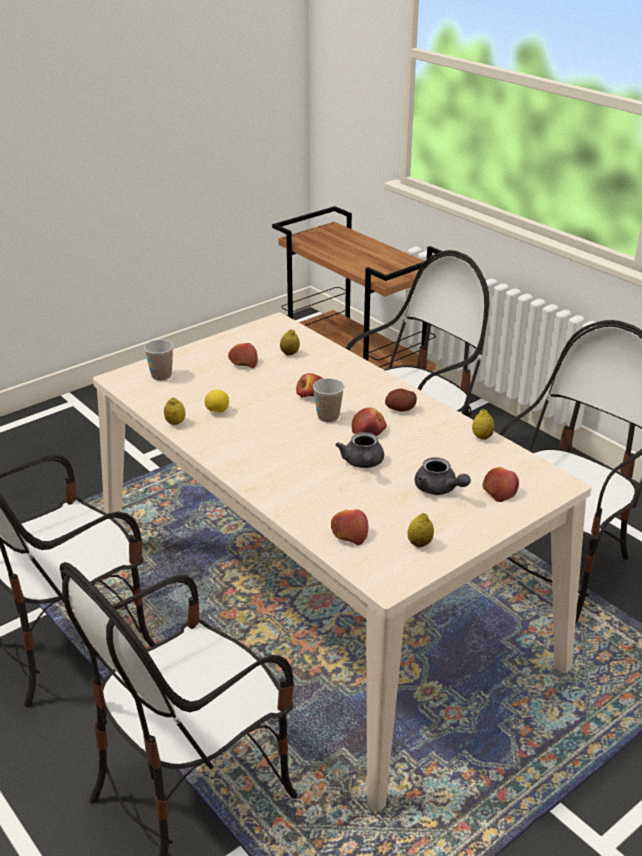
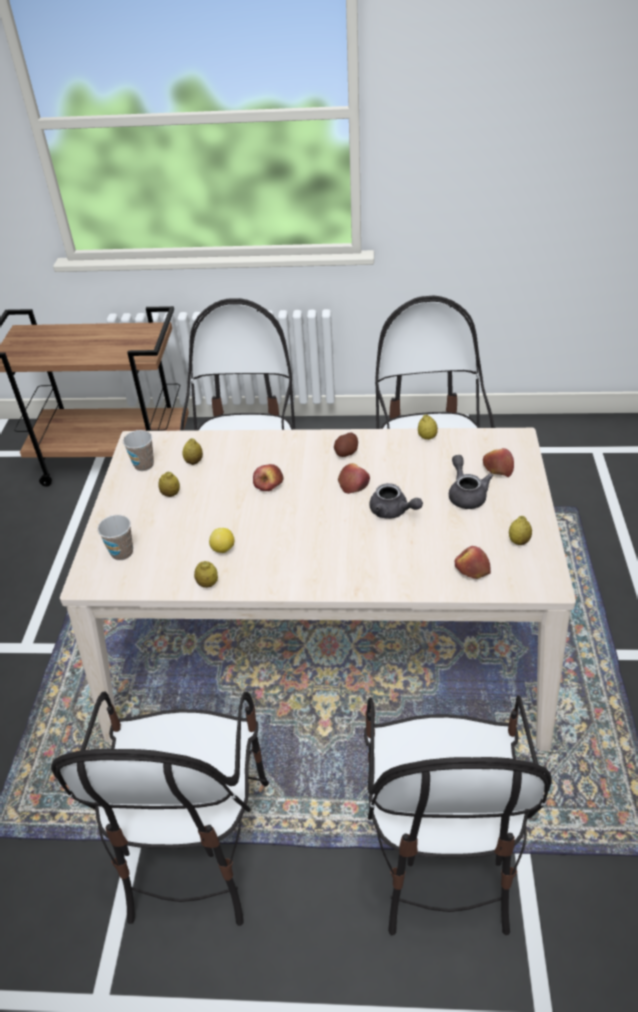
camera: 45 degrees left, 10 degrees up
apple [228,343,258,369] -> lemon [158,472,180,497]
cup [313,378,345,423] -> cup moved to [123,430,154,471]
grey teapot [415,457,471,495] -> grey teapot turned 105 degrees counterclockwise [449,455,493,509]

